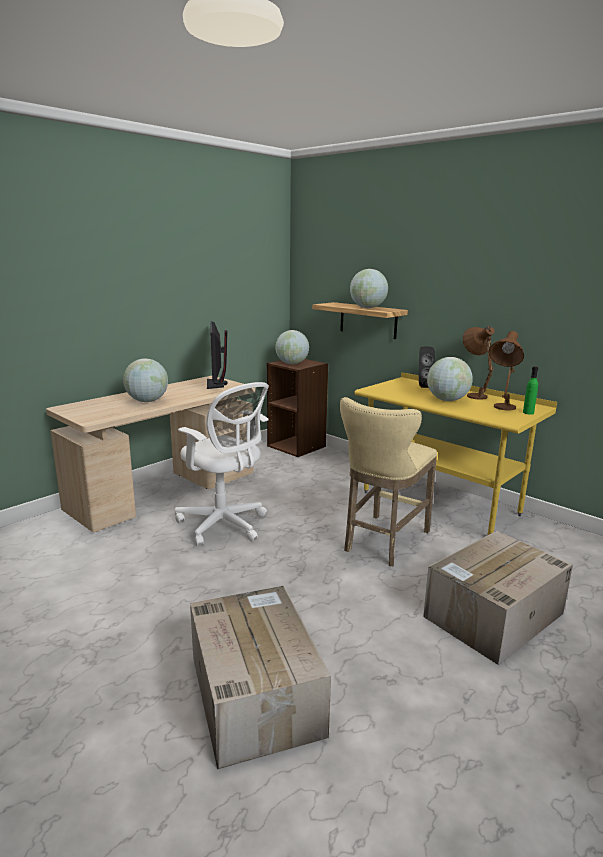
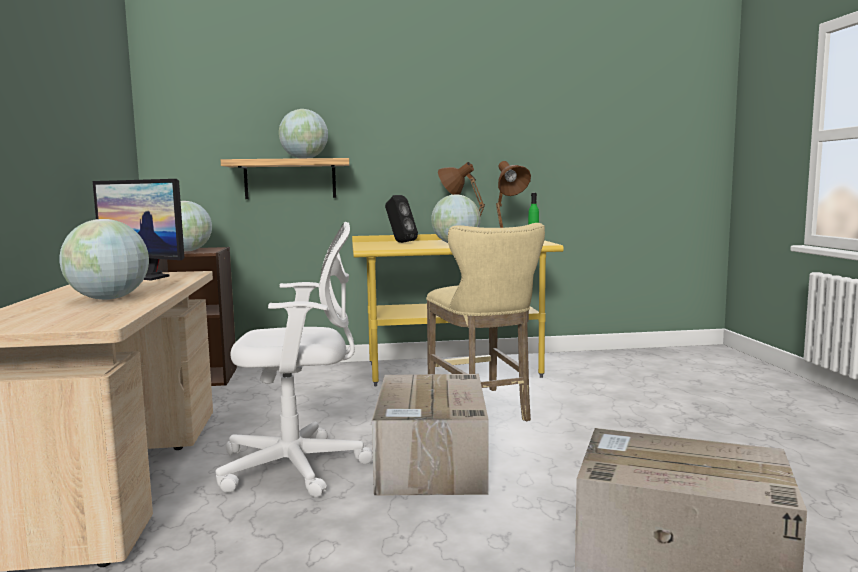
camera: 50 degrees left, 10 degrees down
cardboard box [423,531,573,665] -> cardboard box moved to [372,374,489,496]

